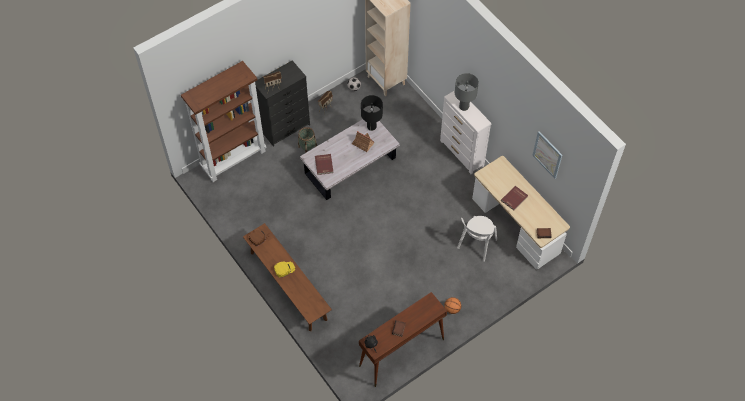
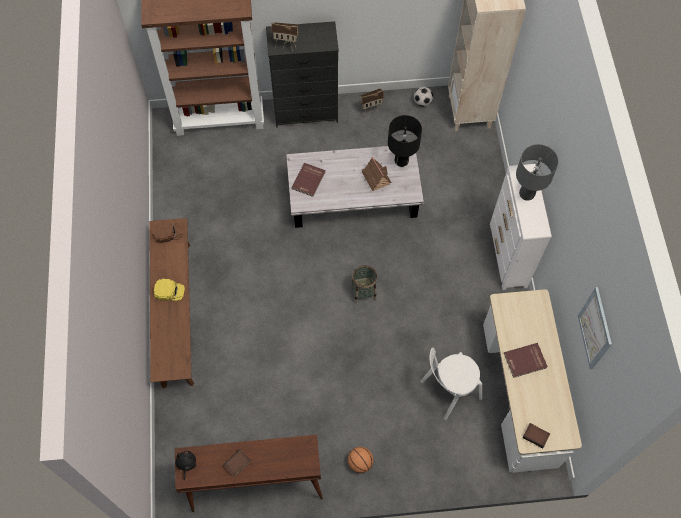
camera: 30 degrees right, 5 degrees up
basket [298,127,317,153] -> basket moved to [351,265,377,304]

